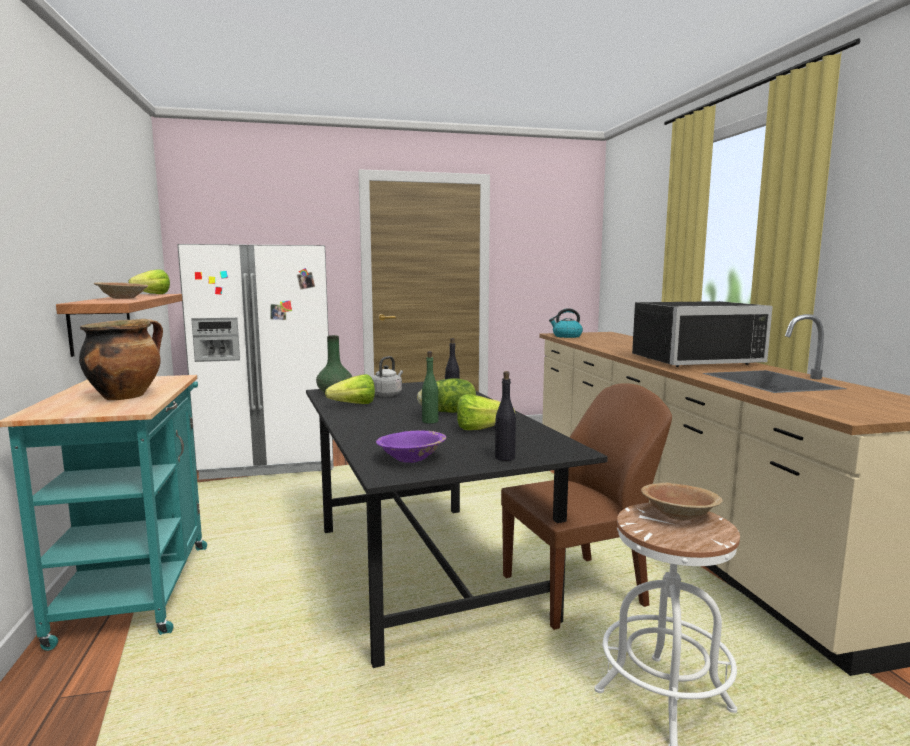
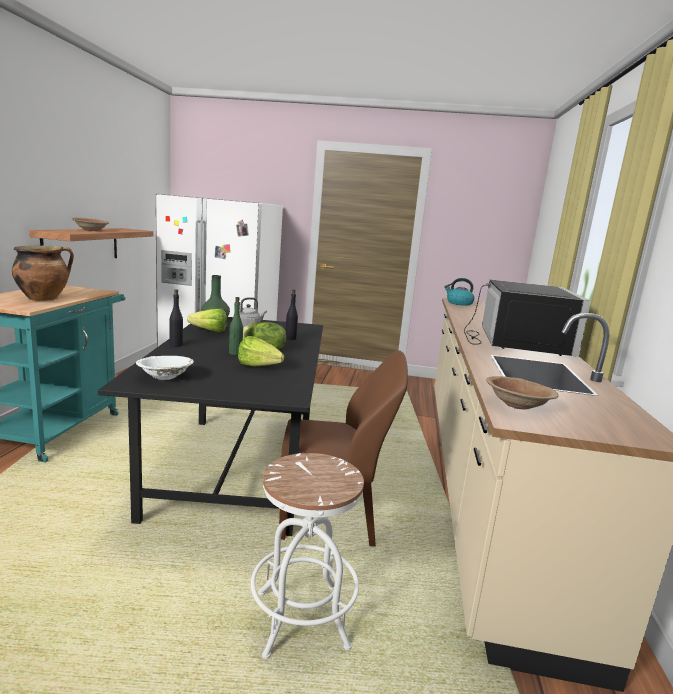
camera: 20 degrees right, 5 degrees up
lettuce [128,269,170,294] -> none
purple bowl [376,430,446,463] -> white bowl [136,356,194,380]
black bottle [494,371,516,461] -> black bottle moved to [169,290,183,347]
black microwave [632,301,773,367] -> black microwave turned 90 degrees counterclockwise [464,280,591,357]
brown bowl [641,483,723,521] -> brown bowl moved to [486,376,559,409]

